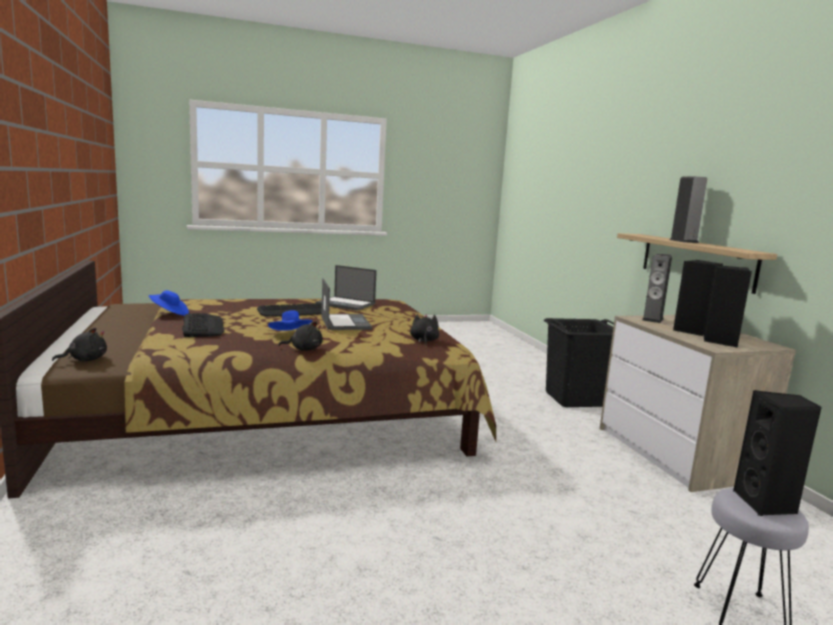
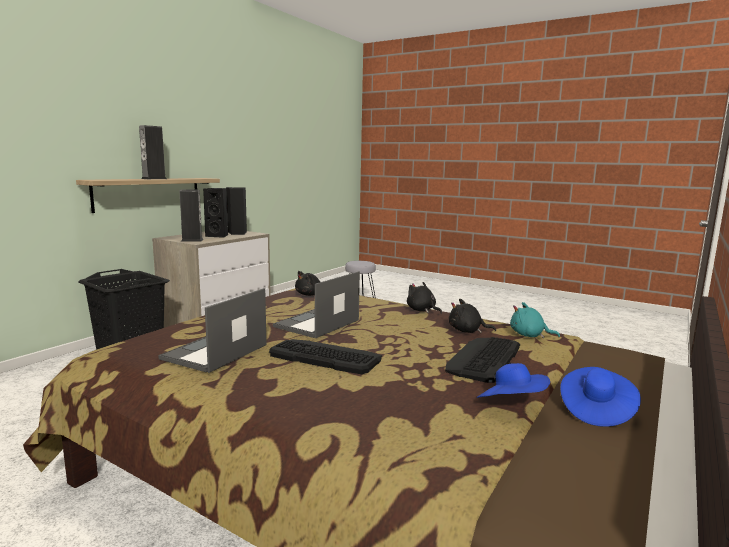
camera: 130 degrees left, 0 degrees up
black plush toy [52,328,107,362] -> black plush toy moved to [449,299,496,333]
blue hat [268,310,312,331] -> blue hat moved to [560,367,641,427]
laptop [315,265,377,311] -> laptop turned 135 degrees counterclockwise [158,288,266,373]
black speaker [733,390,822,516] -> none
none -> turquoise plush toy [510,302,560,338]

